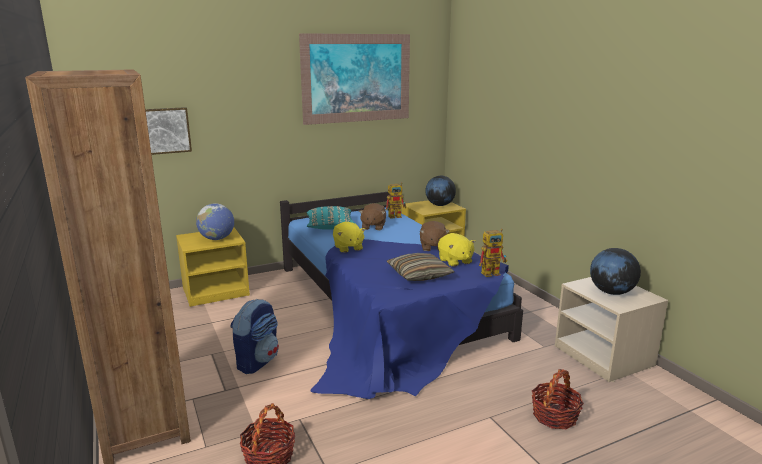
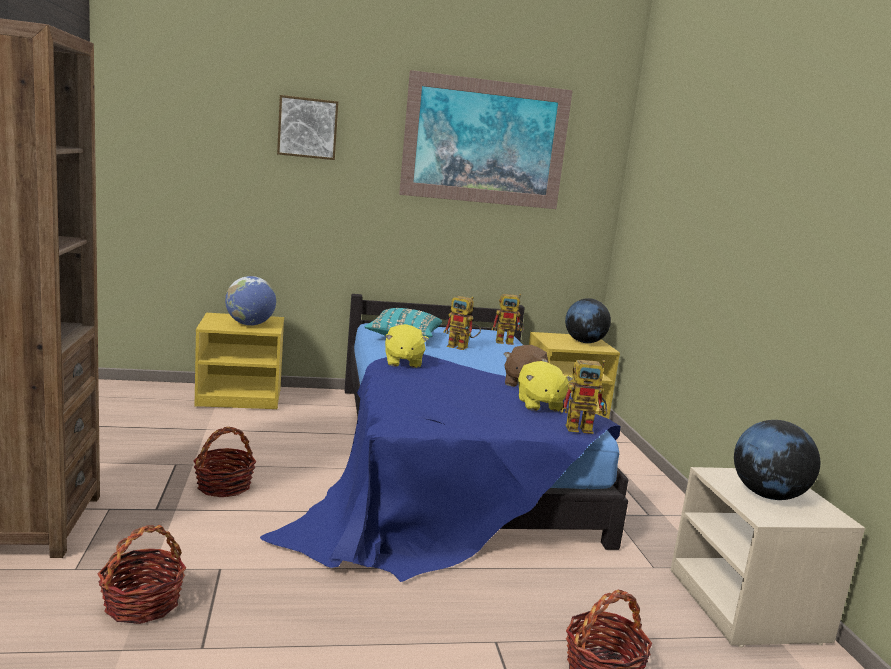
camera: 15 degrees right, 5 degrees down
picture [145,107,192,155] -> picture moved to [277,95,338,160]
backpack [231,299,279,374] -> basket [193,427,257,497]
brown plush toy [359,203,386,230] -> toy robot [443,296,481,350]
pillow [387,253,455,281] -> none

